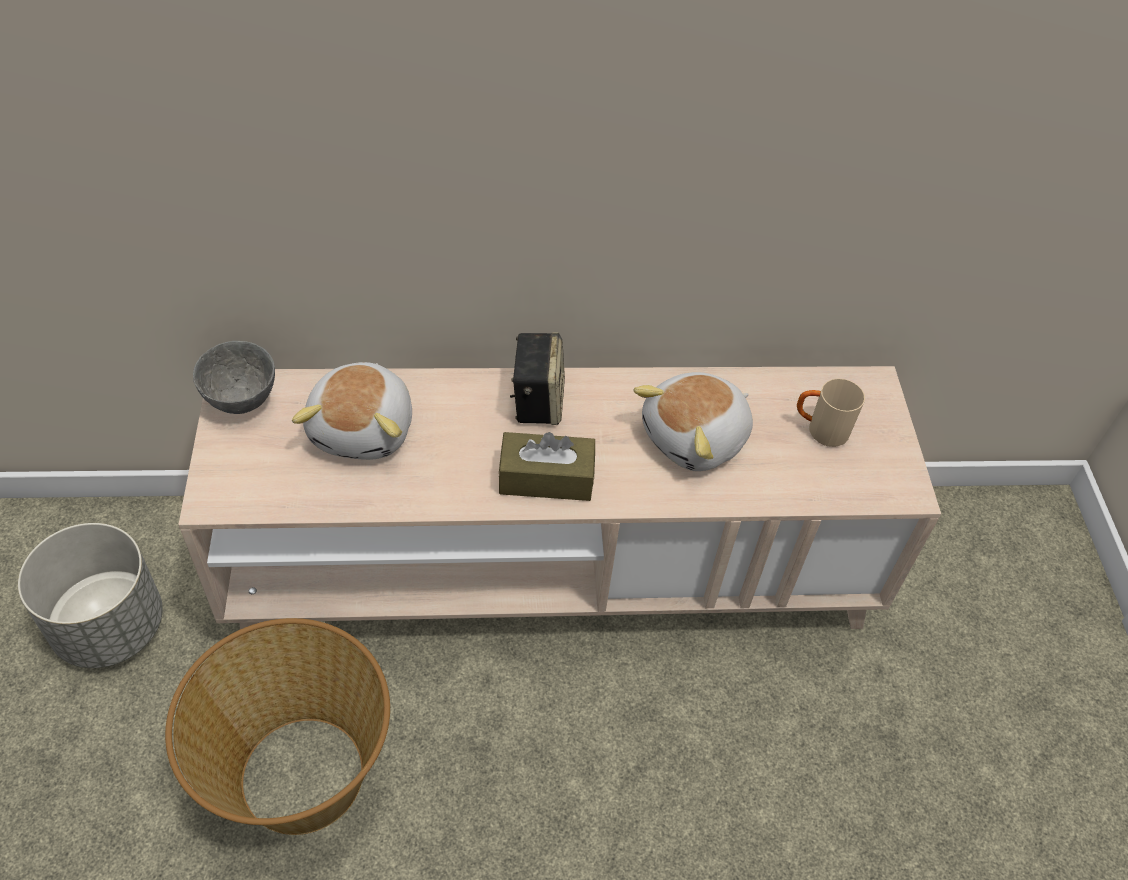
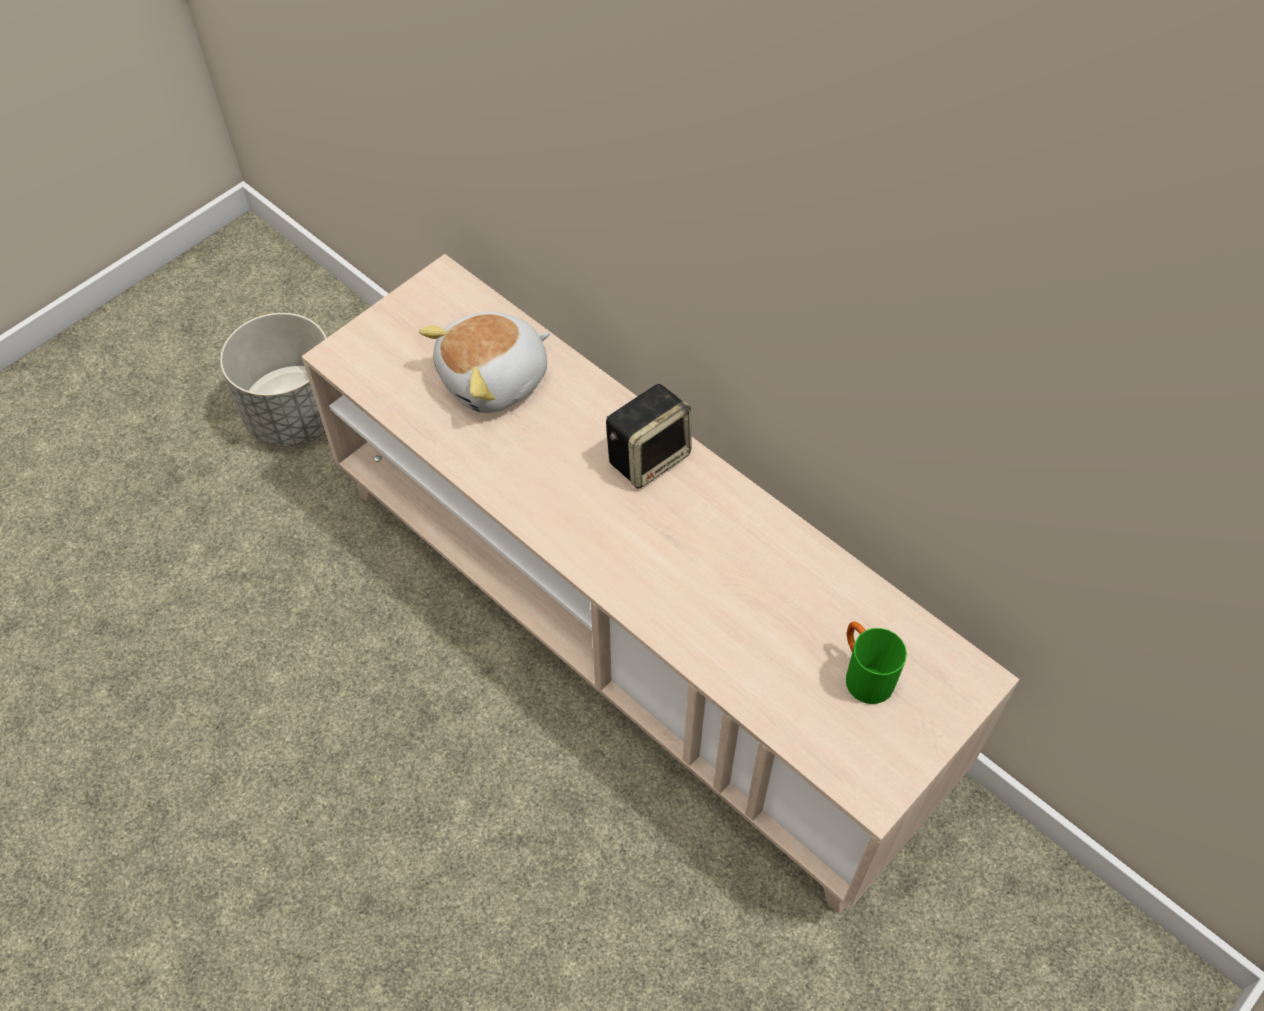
camera: 50 degrees right, 5 degrees up
basket [165,618,390,835] -> none
grey bowl [193,341,275,414] -> none
brown tissue box [498,432,595,501] -> none
plush toy [633,372,753,471] -> none
beige mug [797,378,865,447] -> green mug [846,622,907,704]

